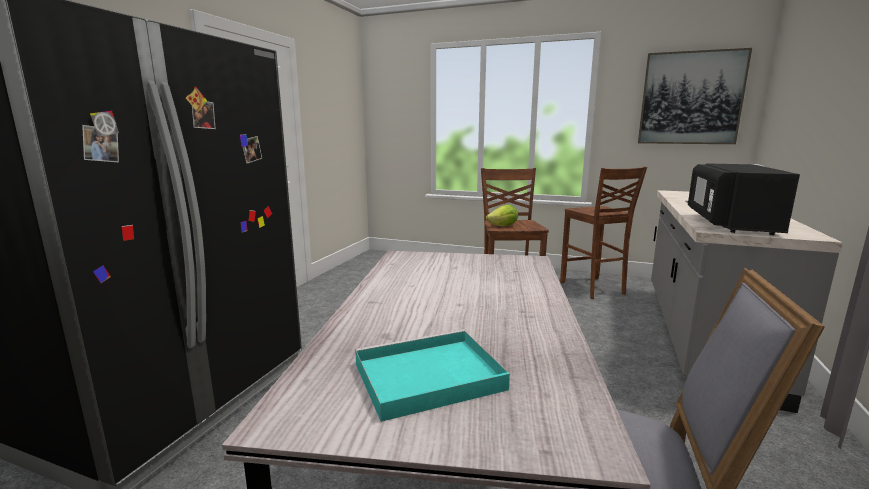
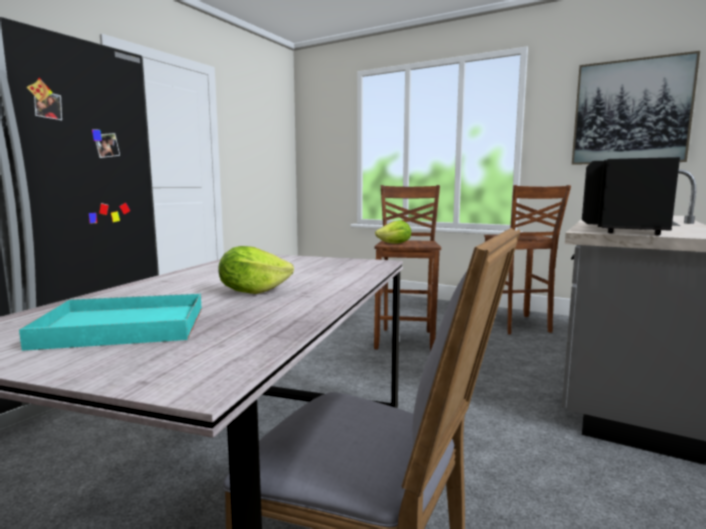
camera: 10 degrees right, 5 degrees down
none -> lettuce [218,246,294,294]

